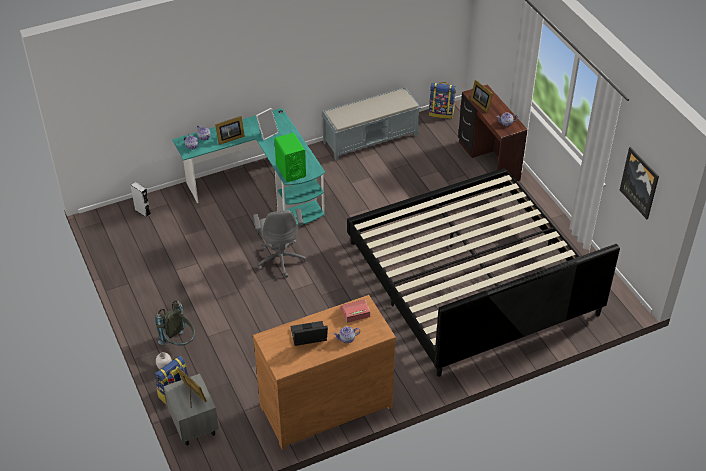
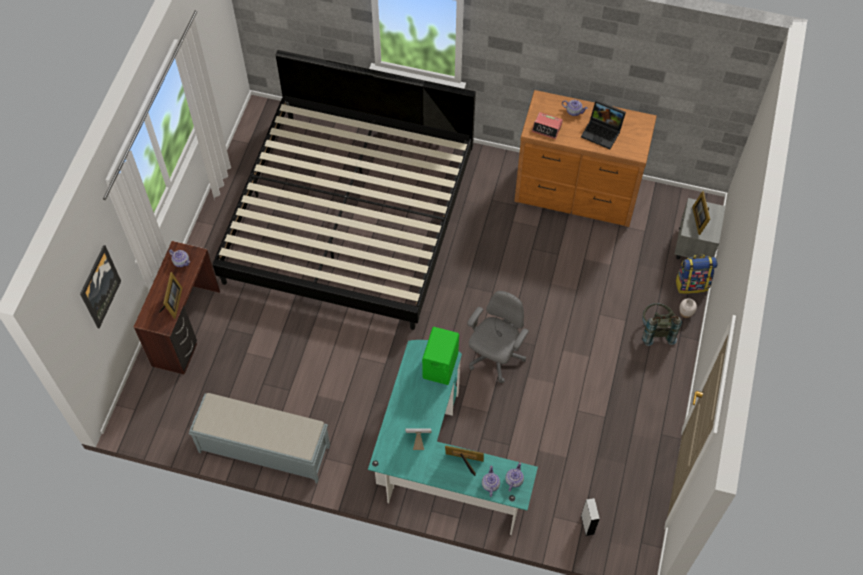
camera: 140 degrees left, 15 degrees up
backpack [429,82,456,119] -> none
picture [620,147,659,219] -> picture moved to [80,245,121,328]

